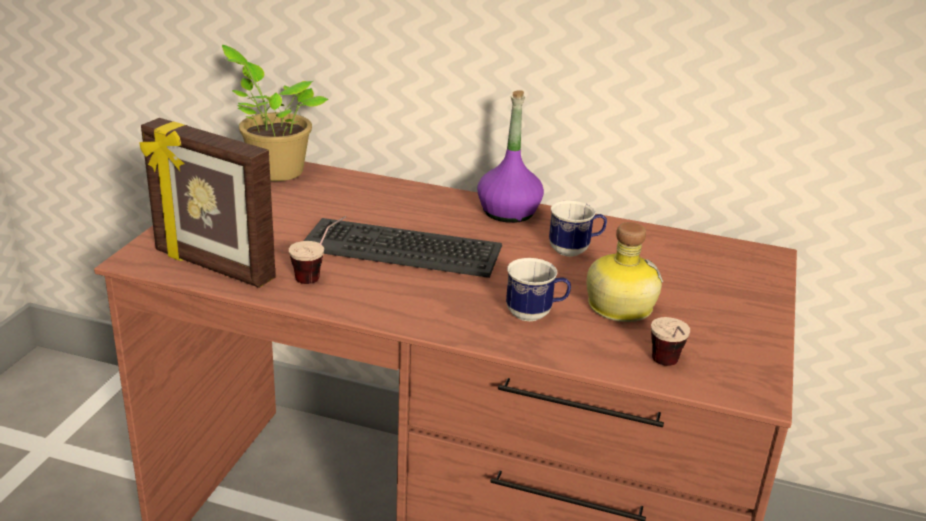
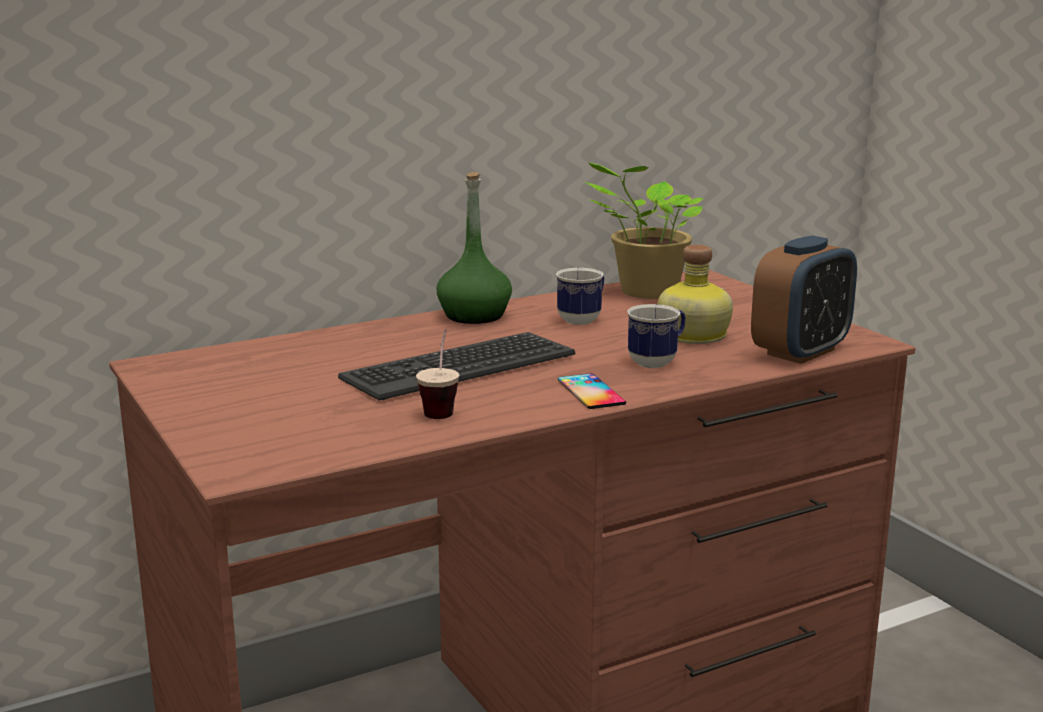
camera: 45 degrees left, 10 degrees down
picture frame [139,118,276,288] -> none
potted plant [222,45,328,181] -> potted plant moved to [585,162,703,299]
purple bottle [477,90,544,223] -> green bottle [437,172,512,324]
cup [651,317,690,366] -> alarm clock [751,236,857,364]
none -> phone [558,373,626,409]

